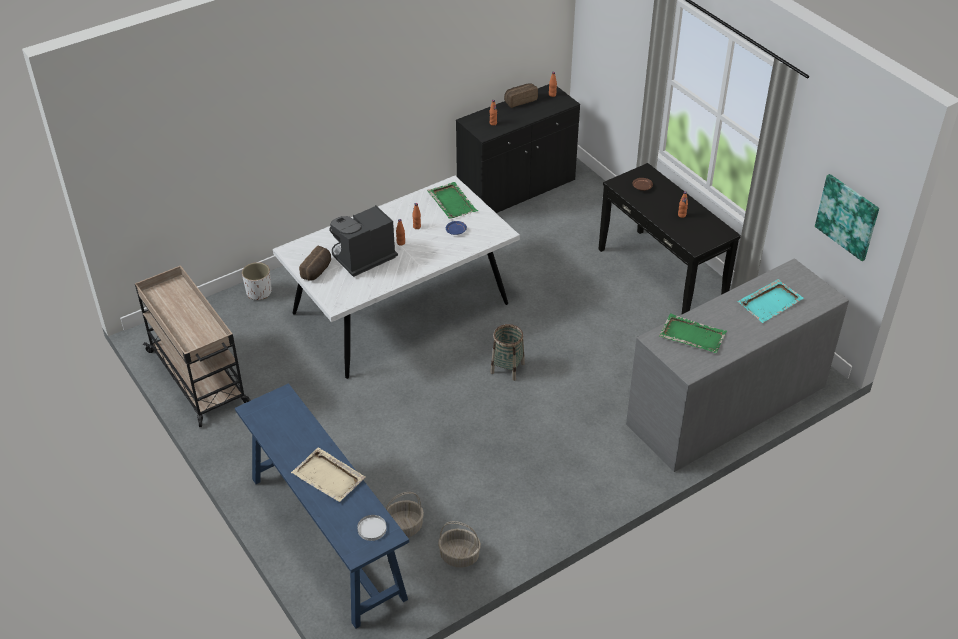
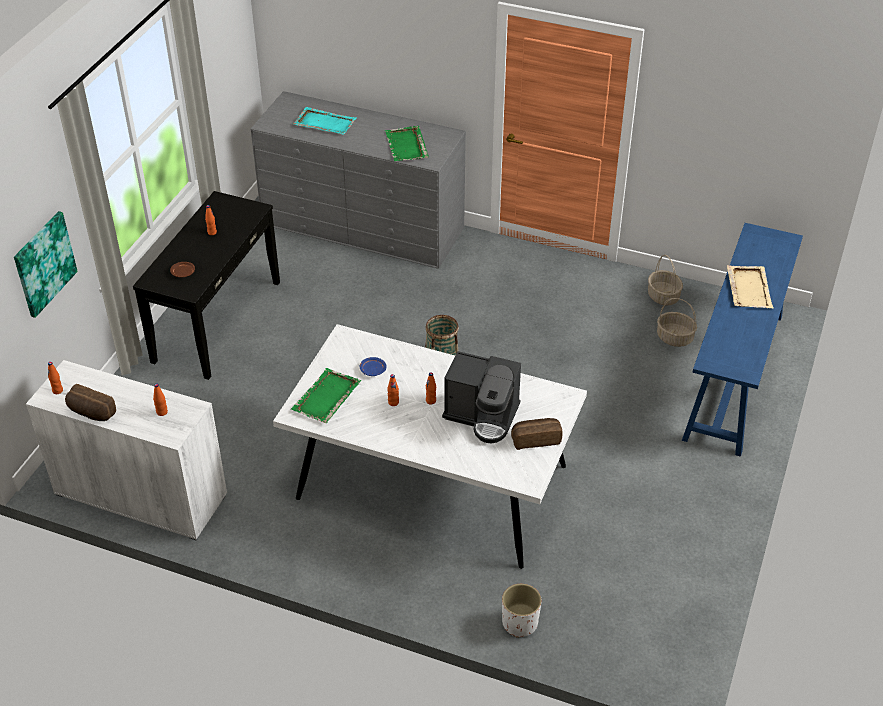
camera: 125 degrees left, 0 degrees up
beige cart [135,265,251,427] -> none
white plate [357,515,387,541] -> none
black cabinet [456,84,580,213] -> white cabinet [26,360,227,541]
picture [815,174,879,261] -> picture moved to [14,211,78,318]

